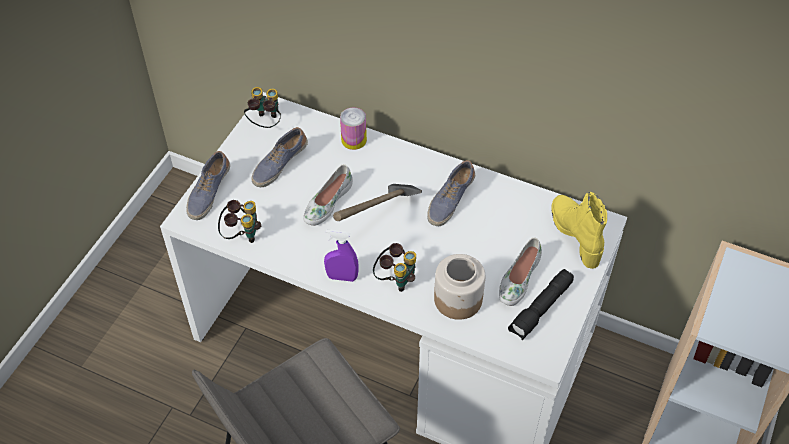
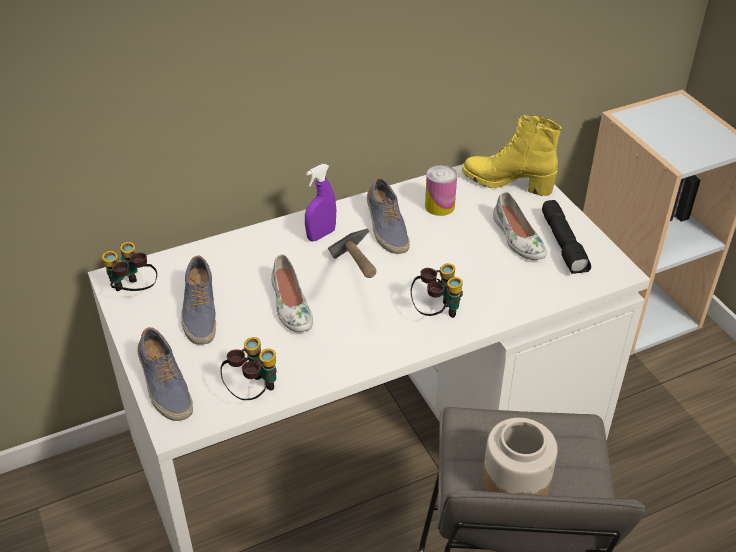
camera: 50 degrees left, 10 degrees down
purple spray bottle [324,230,359,282] -> purple spray bottle moved to [305,164,336,241]
can [340,108,367,150] -> can moved to [425,165,457,216]
jar [434,254,485,320] -> jar moved to [482,418,558,496]

